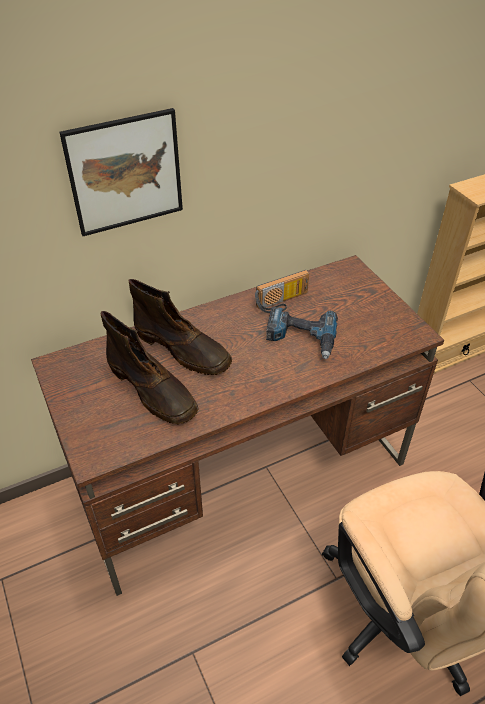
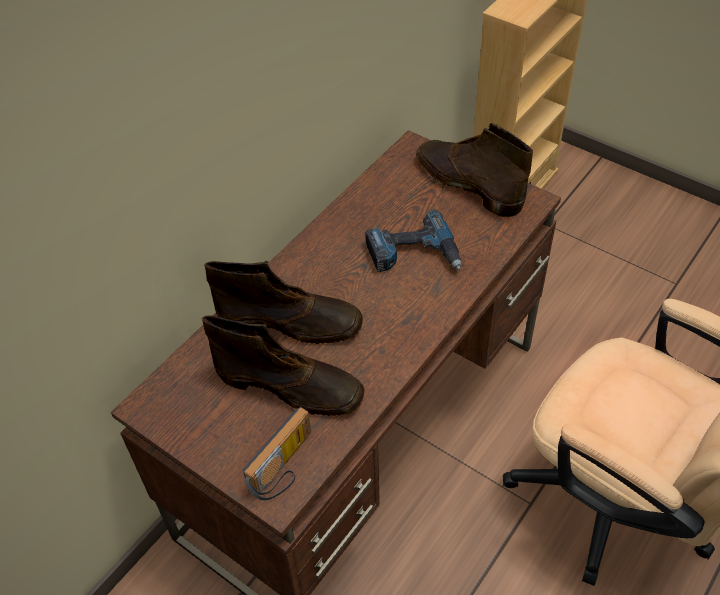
camera: 25 degrees left, 5 degrees up
picture [60,108,183,236] -> none
radio [255,270,309,313] -> radio moved to [243,407,311,500]
none -> brown boot [416,123,533,217]

